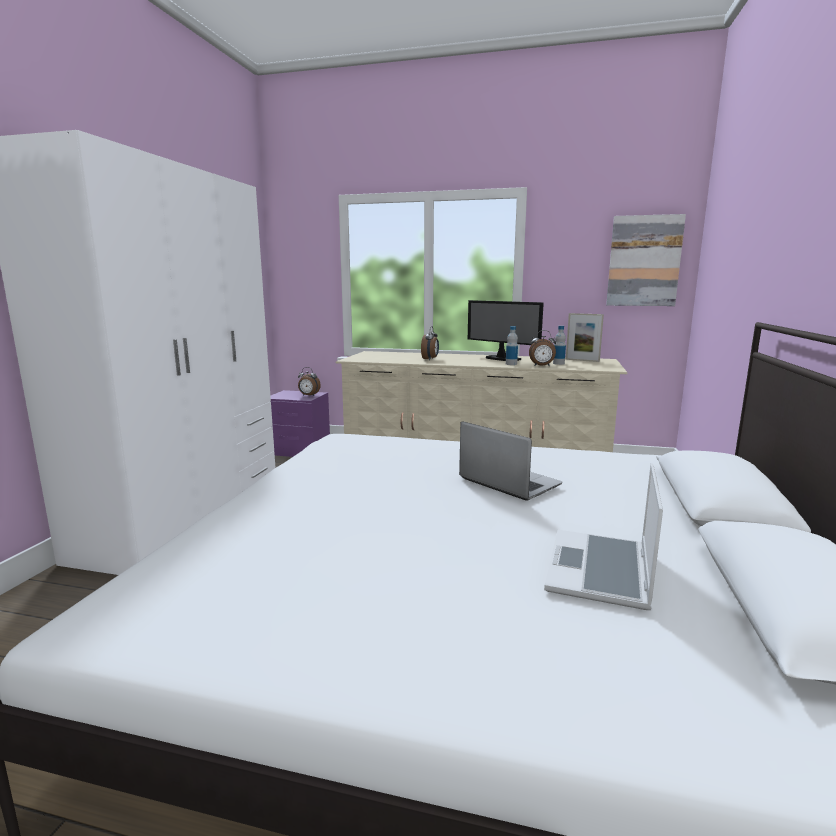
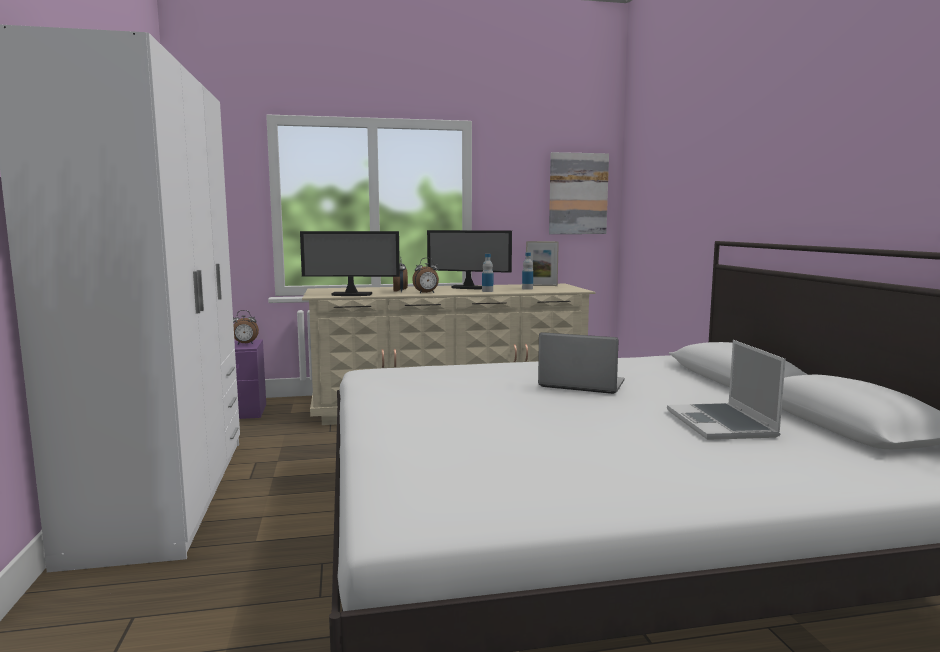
camera: 25 degrees left, 5 degrees down
alarm clock [529,330,556,366] -> alarm clock moved to [412,258,439,293]
none -> monitor [300,231,400,296]

